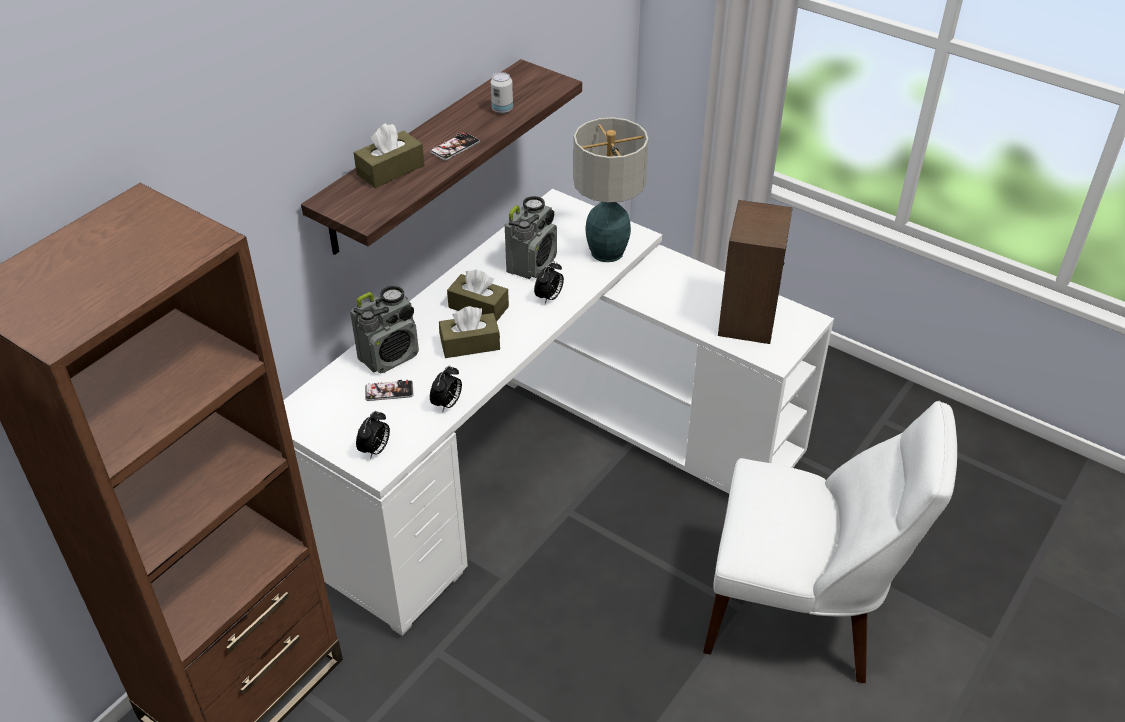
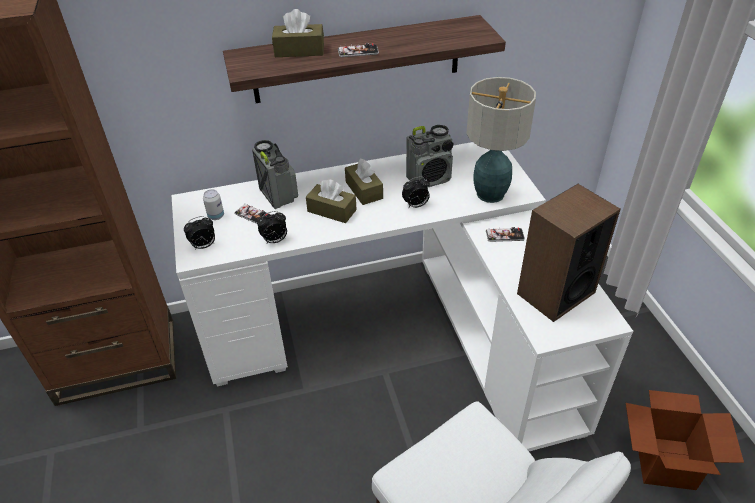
camera: 40 degrees right, 0 degrees up
radio [350,286,419,374] -> radio turned 120 degrees counterclockwise [252,140,298,209]
can [491,72,513,114] -> can moved to [203,189,224,220]
none -> phone [486,227,525,242]
none -> cardboard box [626,390,744,490]

